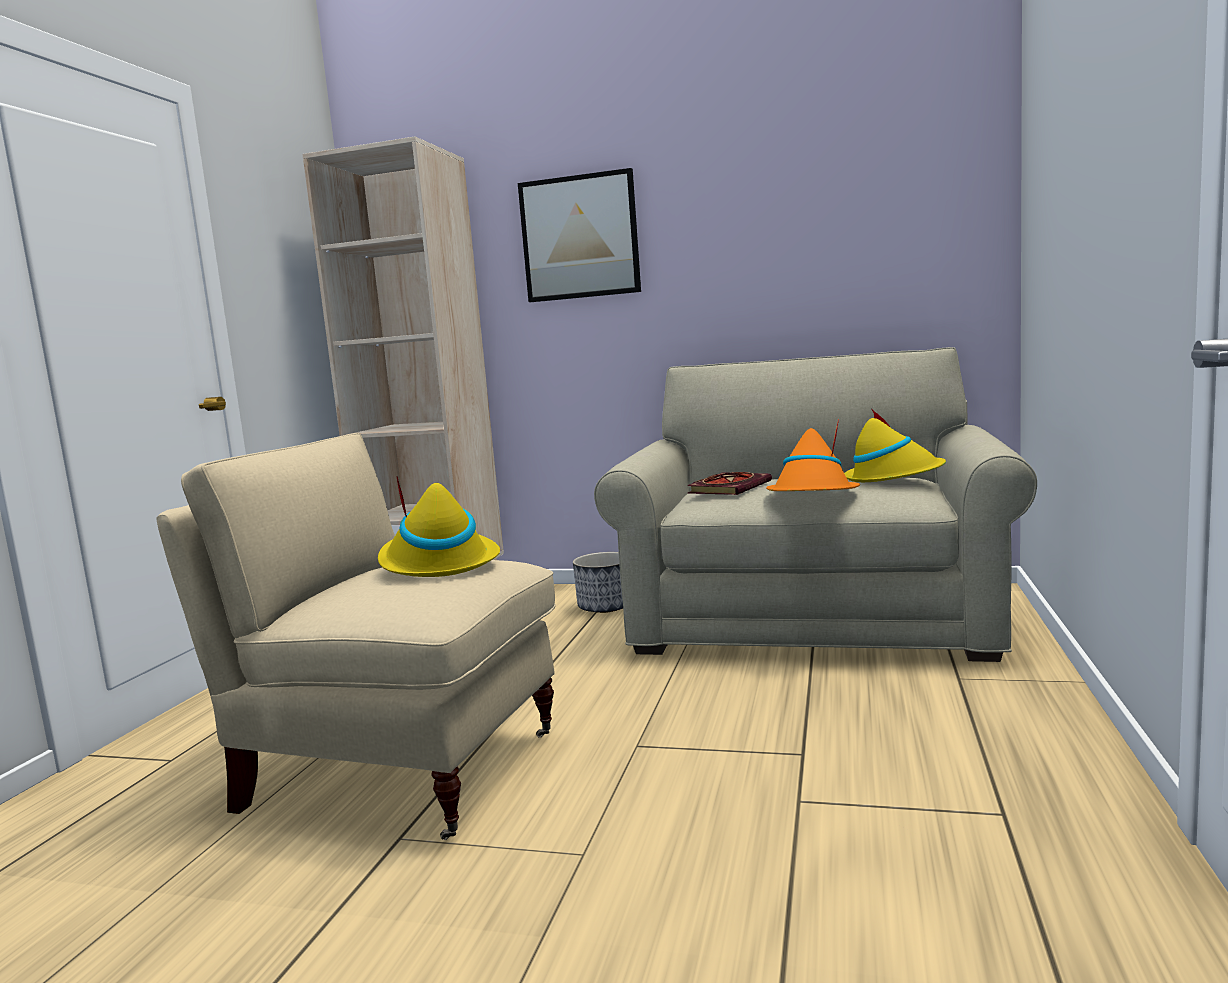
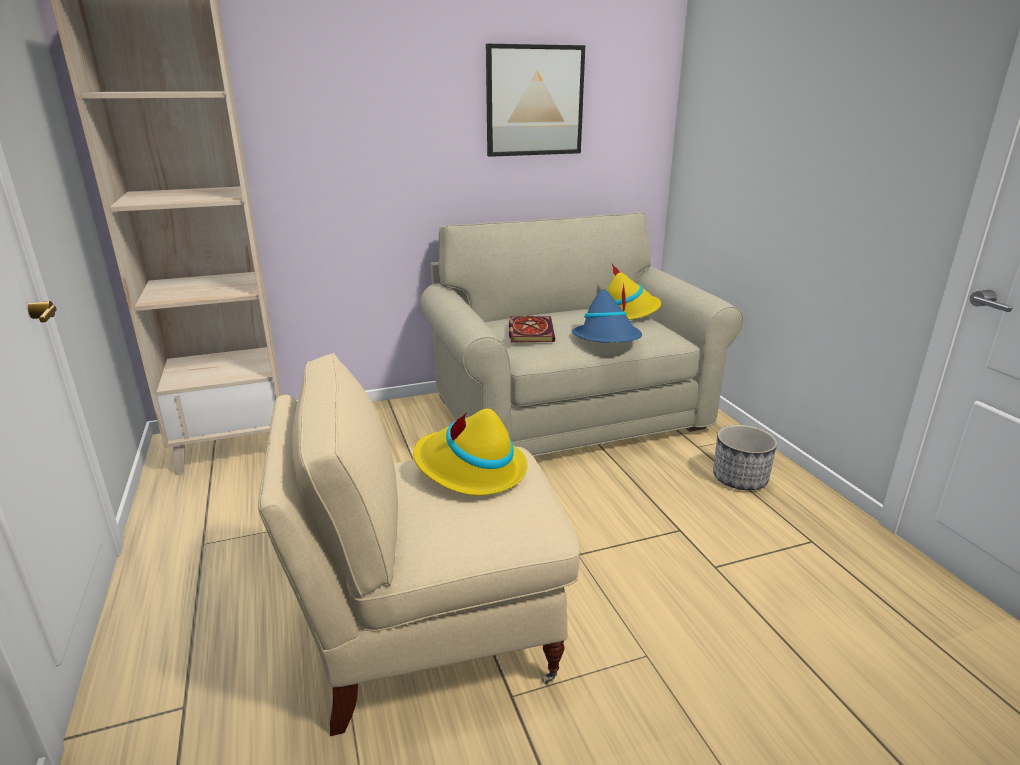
camera: 35 degrees left, 15 degrees up
picture [518,168,641,302] -> picture moved to [486,44,585,157]
planter [573,552,623,613] -> planter moved to [713,425,777,490]
orange hat [766,419,860,491] -> blue hat [572,282,642,343]

